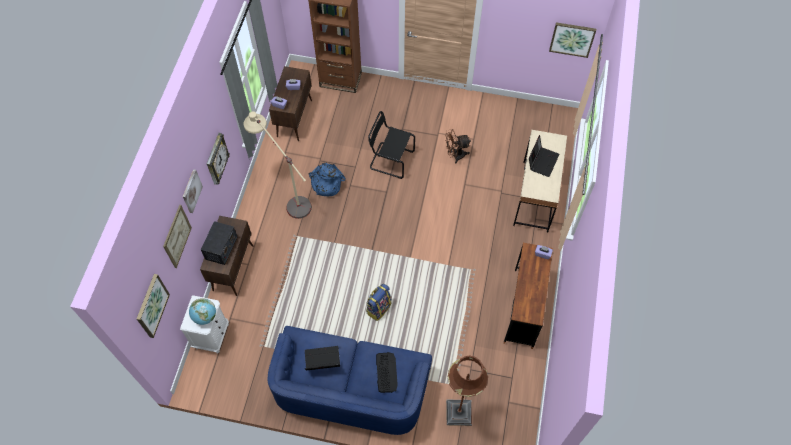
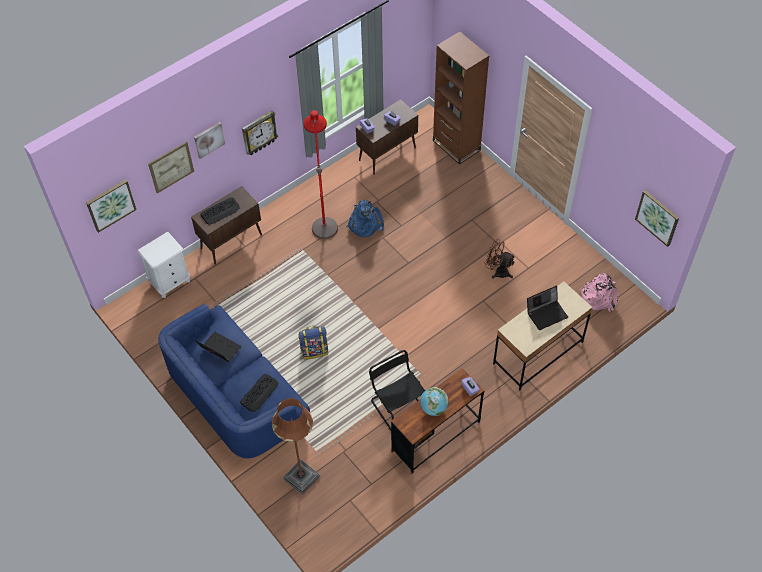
camera: 40 degrees right, 5 degrees down
globe [189,298,216,325] -> globe moved to [420,387,448,416]
radio [201,221,237,265] -> keyboard [201,197,240,225]
beige floor lamp [244,111,312,219] -> red floor lamp [304,110,338,239]
black chair [368,111,415,179] -> black chair moved to [369,350,426,431]
none -> pink backpack [579,273,618,312]

